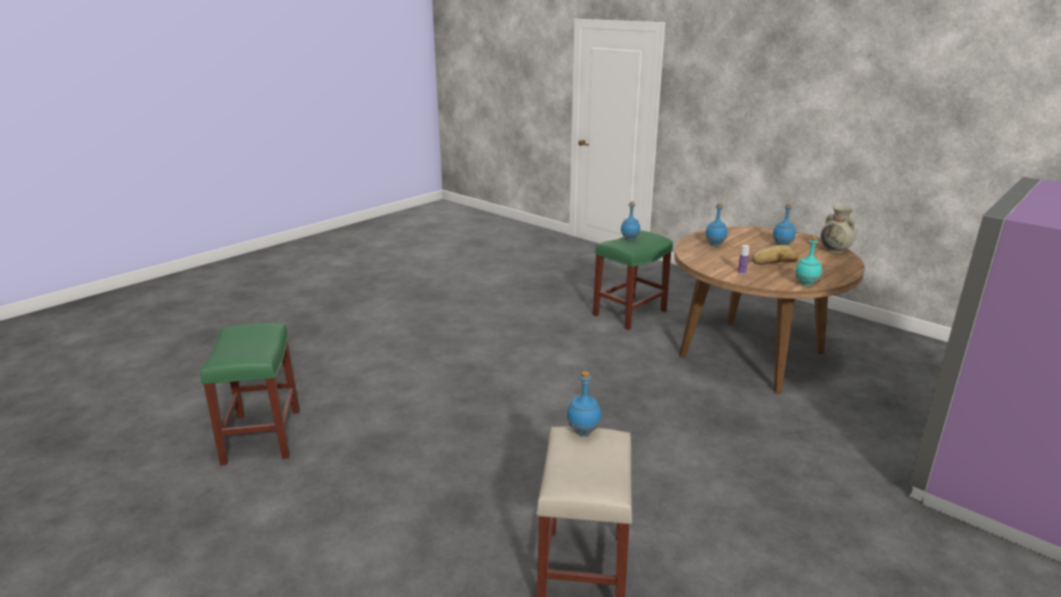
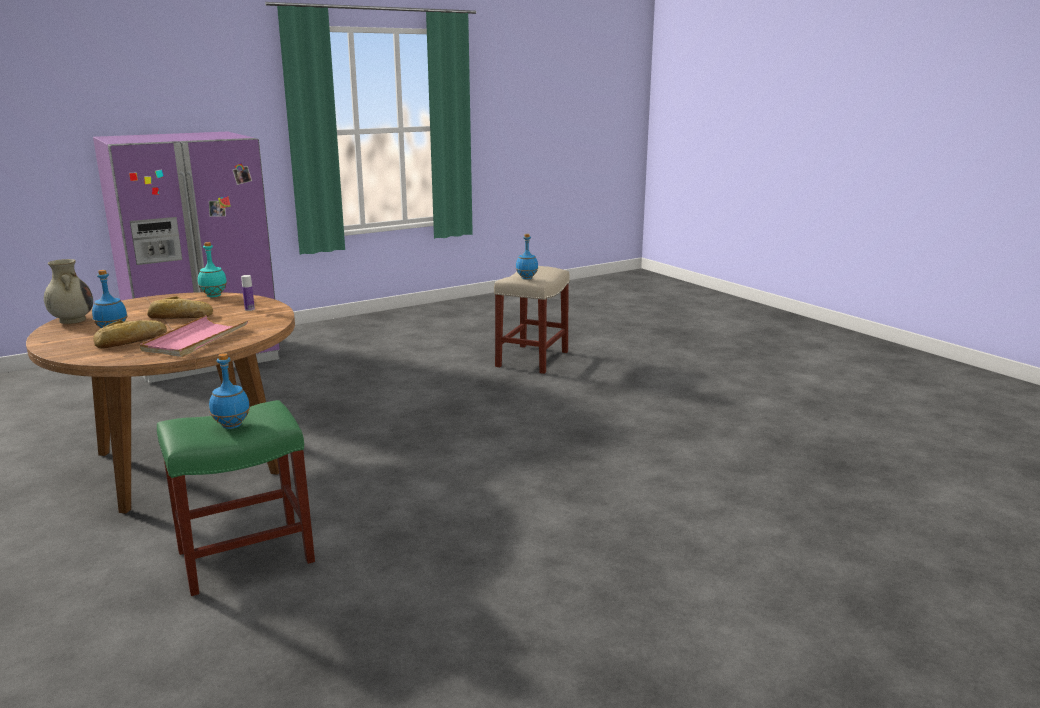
camera: 165 degrees left, 5 degrees down
green stool [200,323,300,465] -> none
blue bottle [705,203,727,246] -> pink tray [140,315,248,357]
none -> bread [93,320,167,349]

